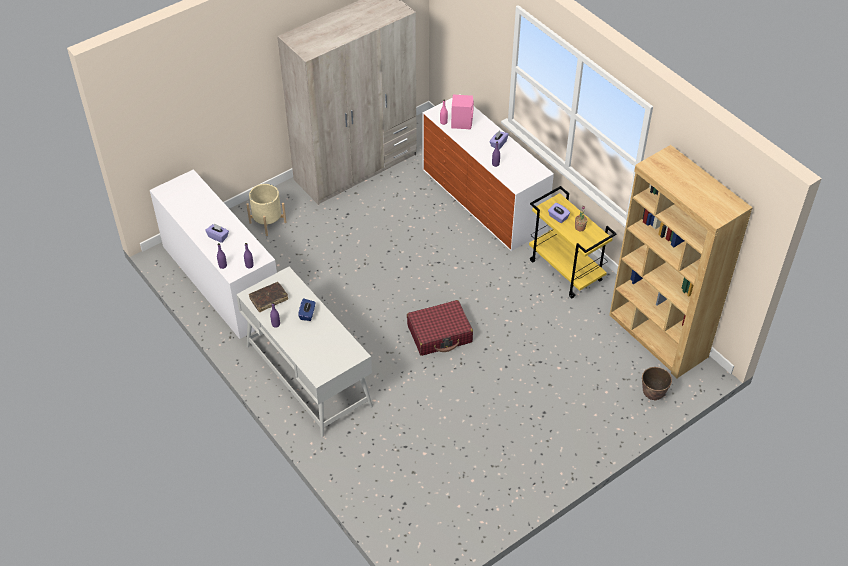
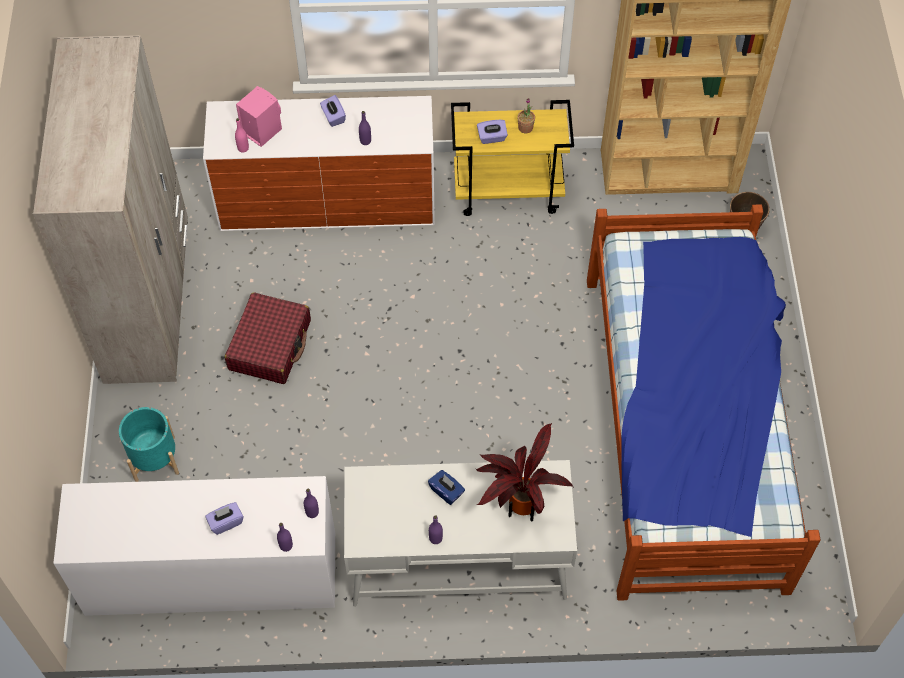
camera: 55 degrees left, 10 degrees up
beige planter [246,184,286,236] -> turquoise planter [119,407,179,482]
brown book [249,282,288,312] -> none
red suitcase [407,300,473,356] -> red suitcase moved to [225,292,311,384]
none -> potted plant [476,423,573,522]
none -> bed [587,204,820,601]

